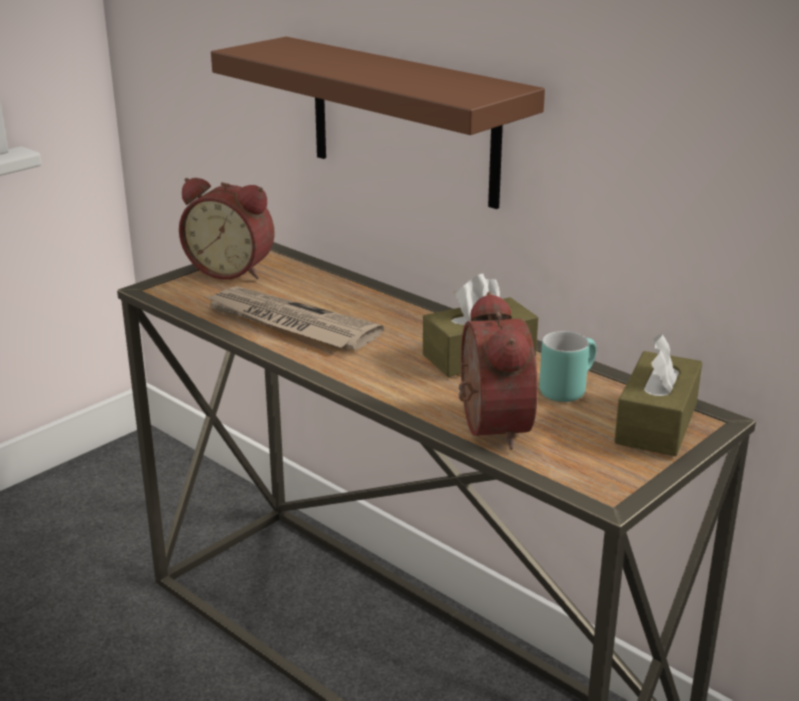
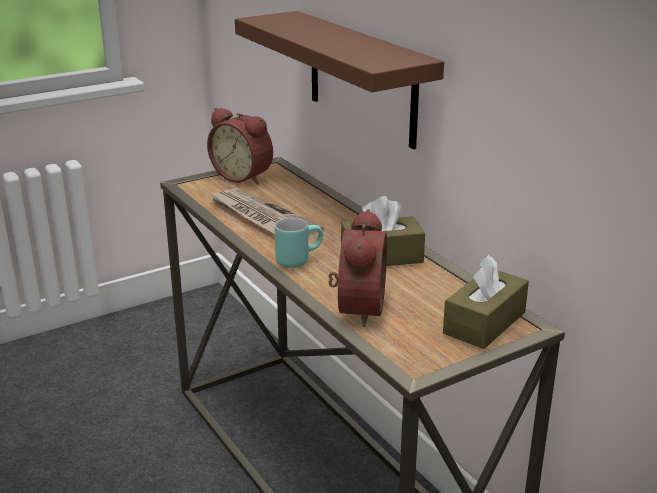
camera: 15 degrees right, 0 degrees up
turquoise mug [539,331,597,402] -> turquoise mug moved to [275,218,323,268]

